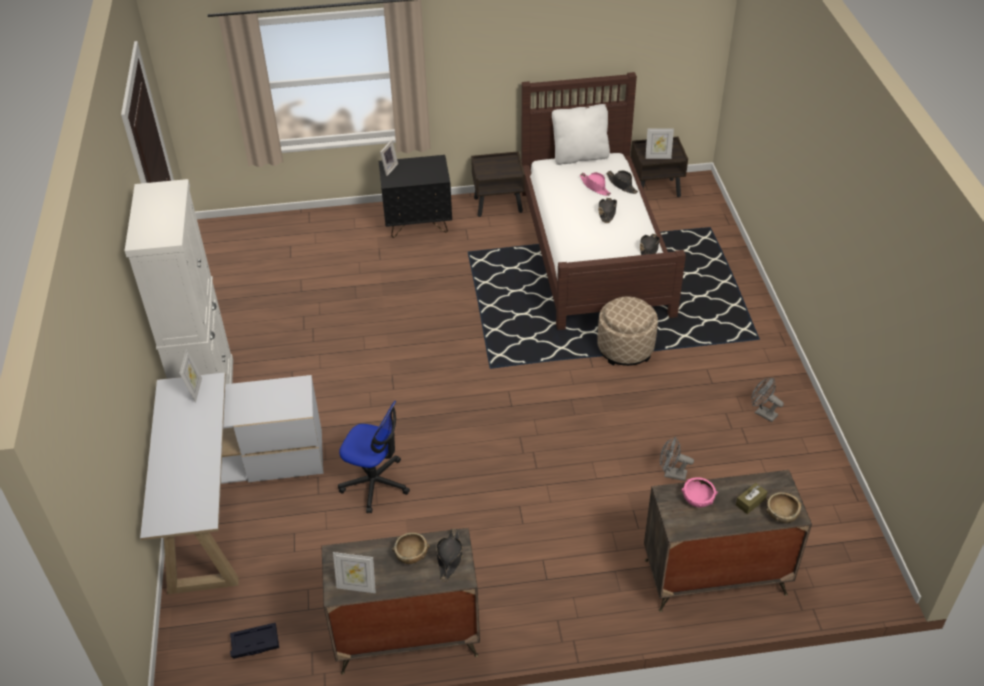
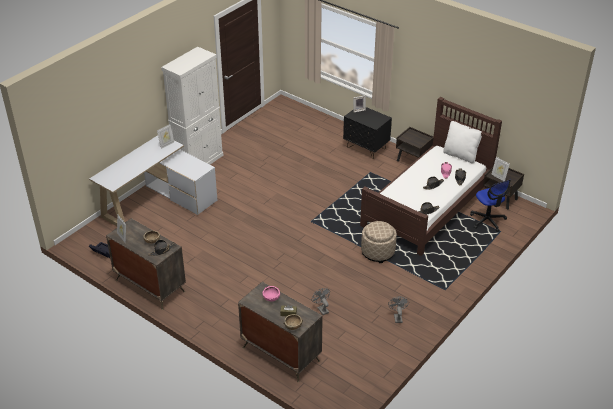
camera: 45 degrees right, 5 degrees down
office chair [338,401,410,513] -> office chair moved to [470,180,511,232]

